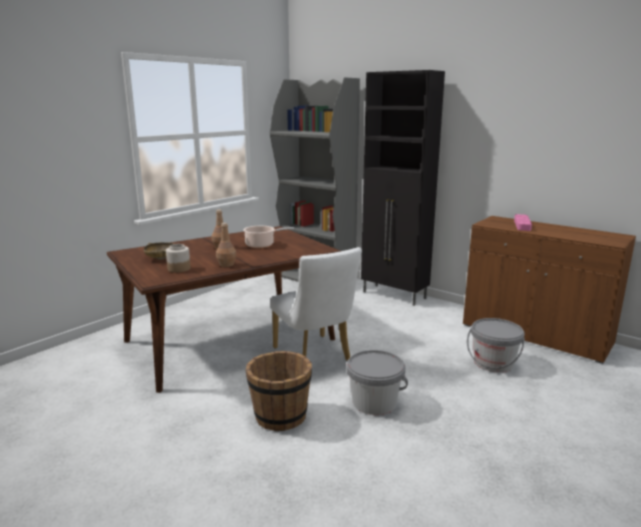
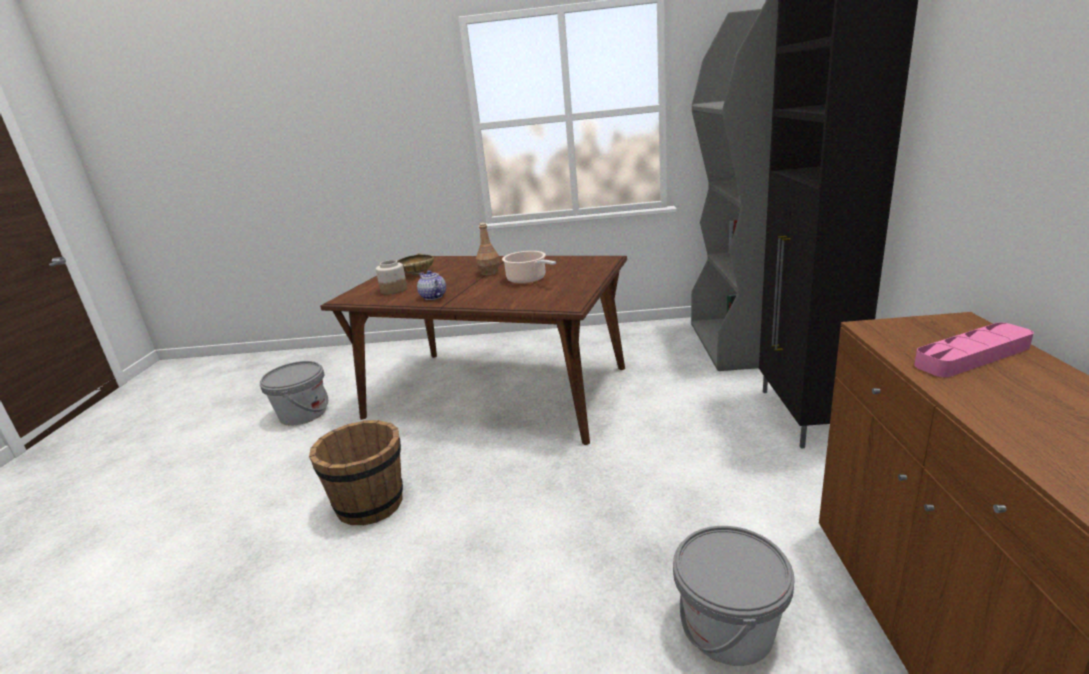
camera: 55 degrees right, 5 degrees up
brown bottle [216,223,236,267] -> teapot [417,270,446,300]
white chair [270,247,362,361] -> none
grey bucket [346,350,408,415] -> grey bucket moved to [260,361,328,426]

